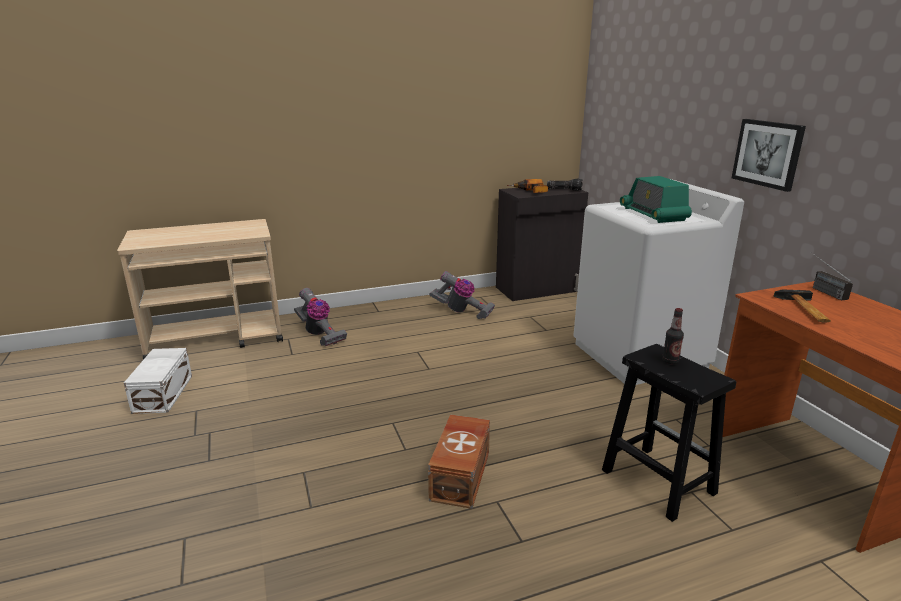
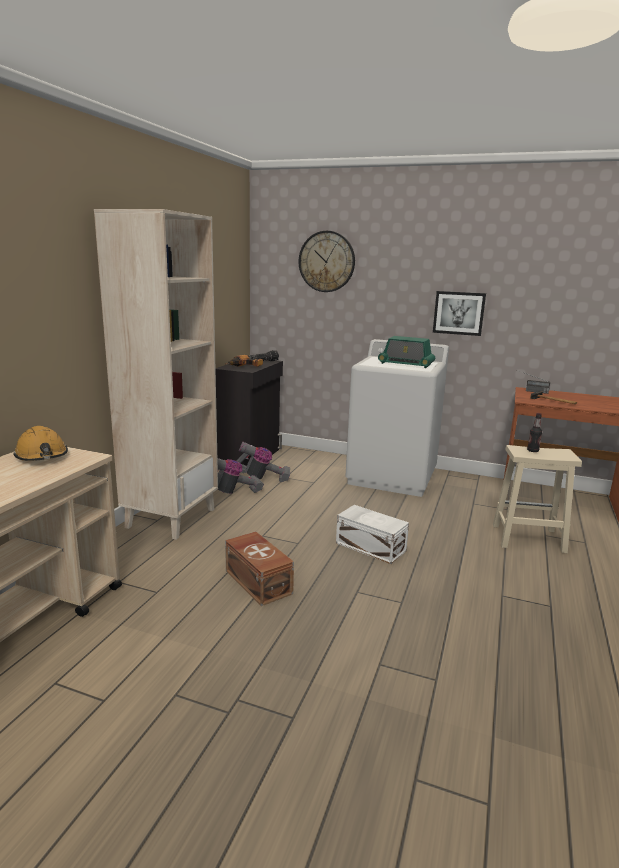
camera: 50 degrees left, 5 degrees down
white storage box [124,348,192,414] -> white storage box moved to [336,505,409,564]
vacuum cleaner [294,288,347,346] -> vacuum cleaner moved to [236,442,290,482]
brown storage box [428,414,490,509] -> brown storage box moved to [225,531,294,606]
black stool [602,344,736,522] -> beige stool [493,445,582,553]
none -> orange hard hat [13,426,68,461]
none -> beige bookcase [94,209,218,540]
none -> wall clock [299,231,355,292]

